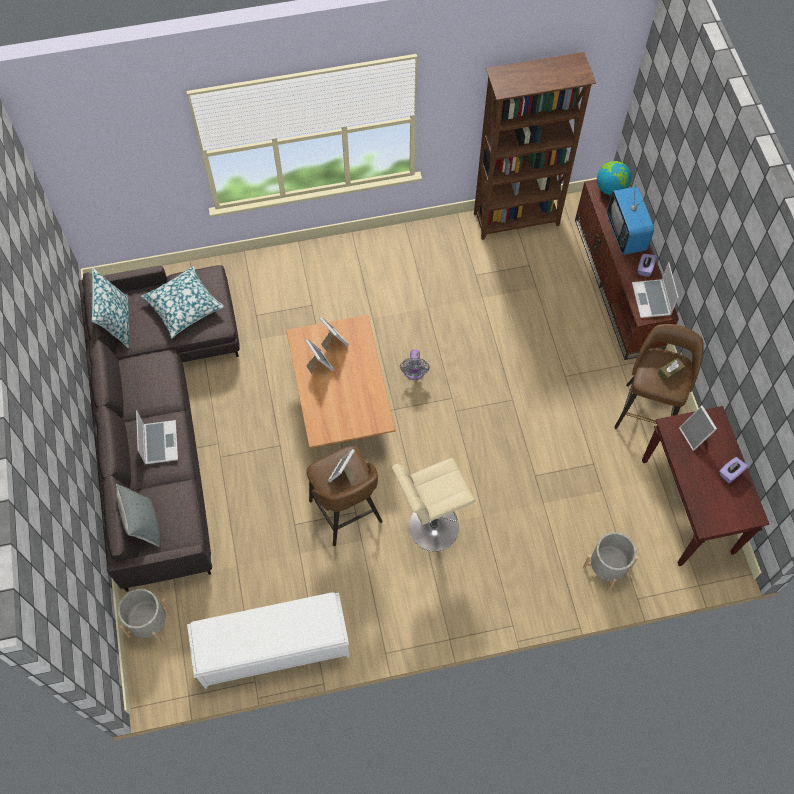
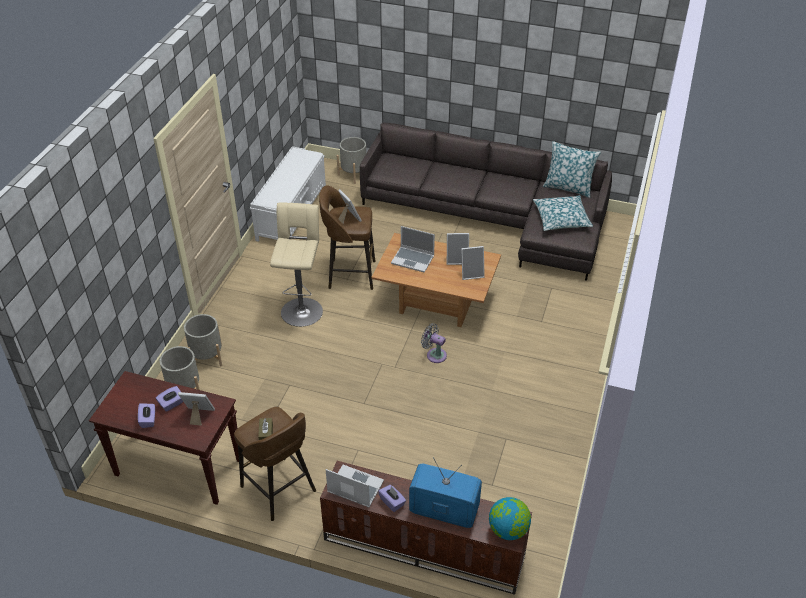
camera: 120 degrees right, 20 degrees down
grey pillow [116,484,160,547] -> none
laptop [136,410,178,464] -> laptop moved to [391,226,435,272]
brown bookcase [474,52,596,240] -> none
none -> purple tissue box [156,386,183,412]
none -> grey planter [184,314,222,366]

